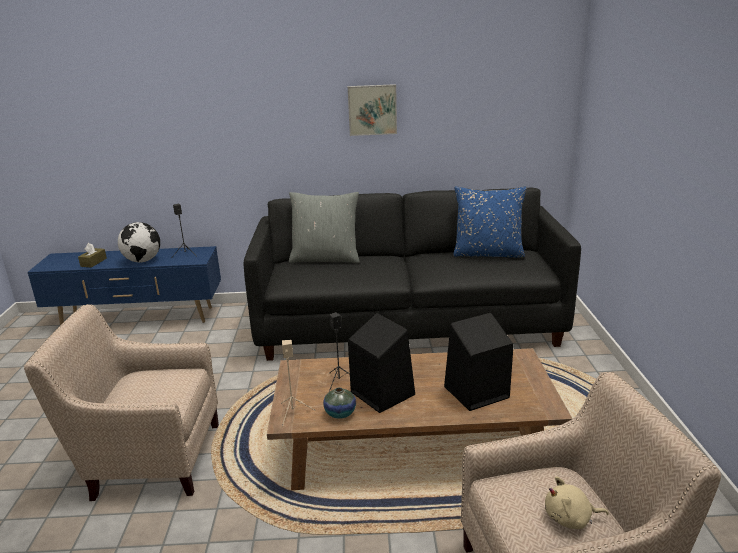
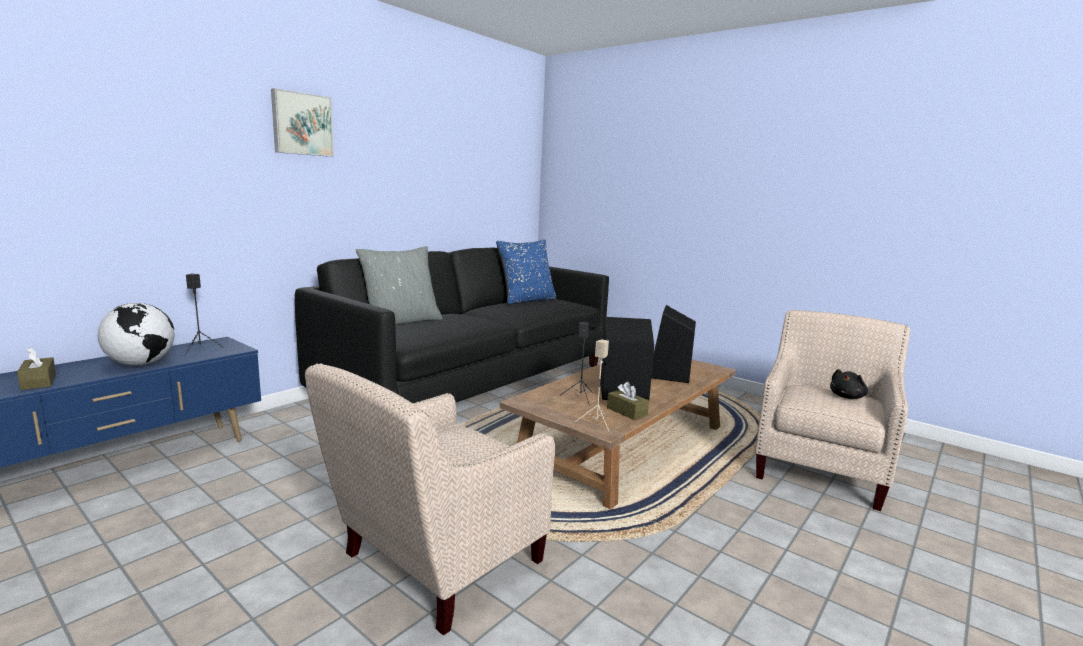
camera: 50 degrees left, 10 degrees down
vase [323,387,356,419] -> brown tissue box [607,382,649,420]
picture [348,84,397,136] -> picture moved to [271,88,334,157]
beige plush toy [545,476,609,529] -> black plush toy [830,369,868,399]

